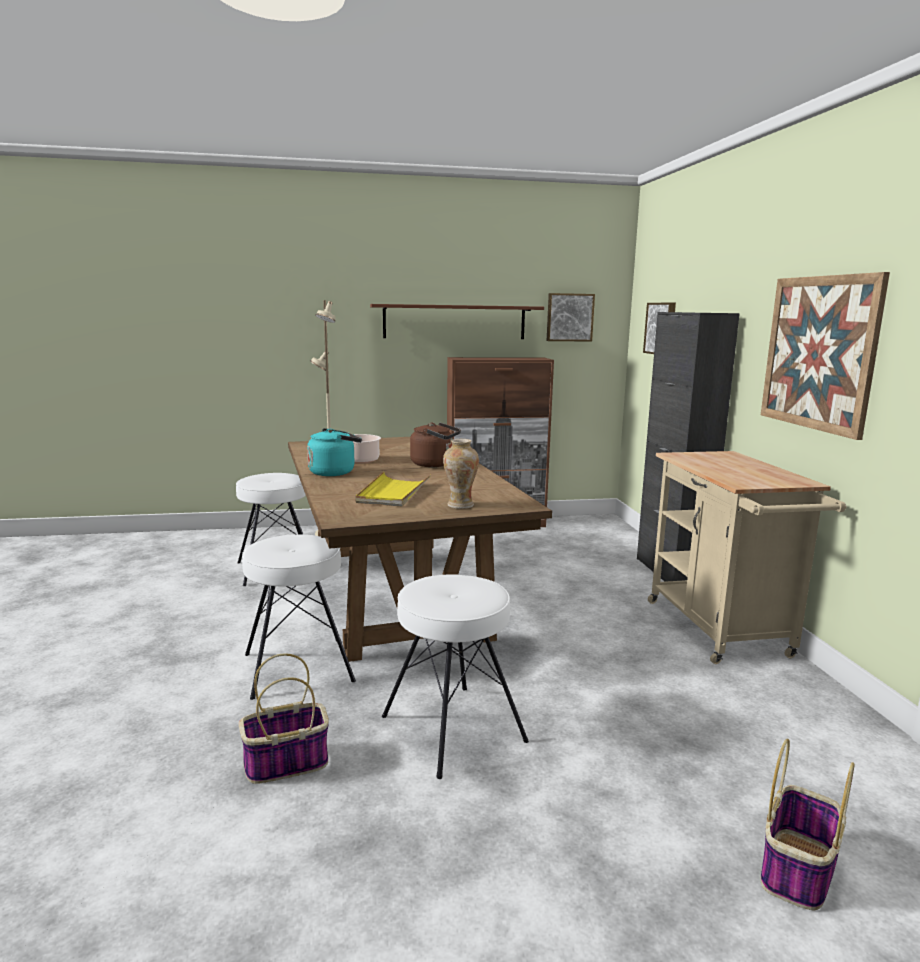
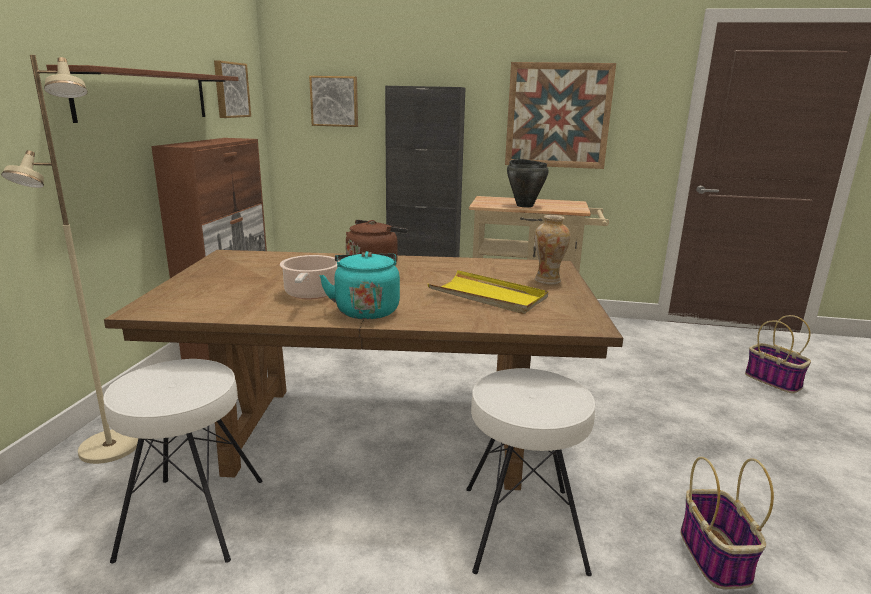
camera: 70 degrees left, 5 degrees up
white stool [382,574,529,779] -> none
none -> black cooking pot [507,159,549,207]

